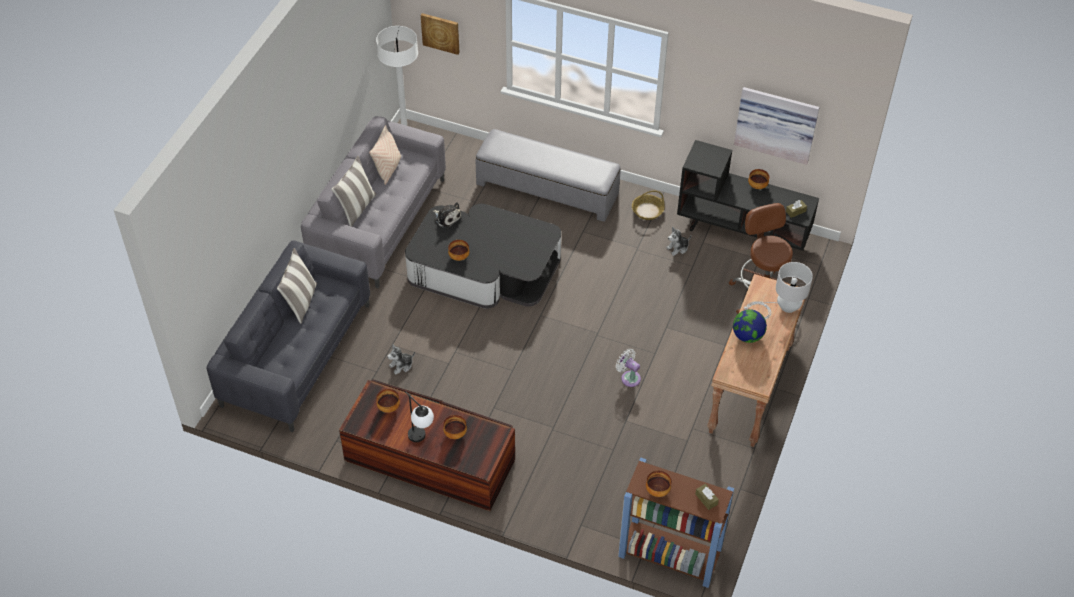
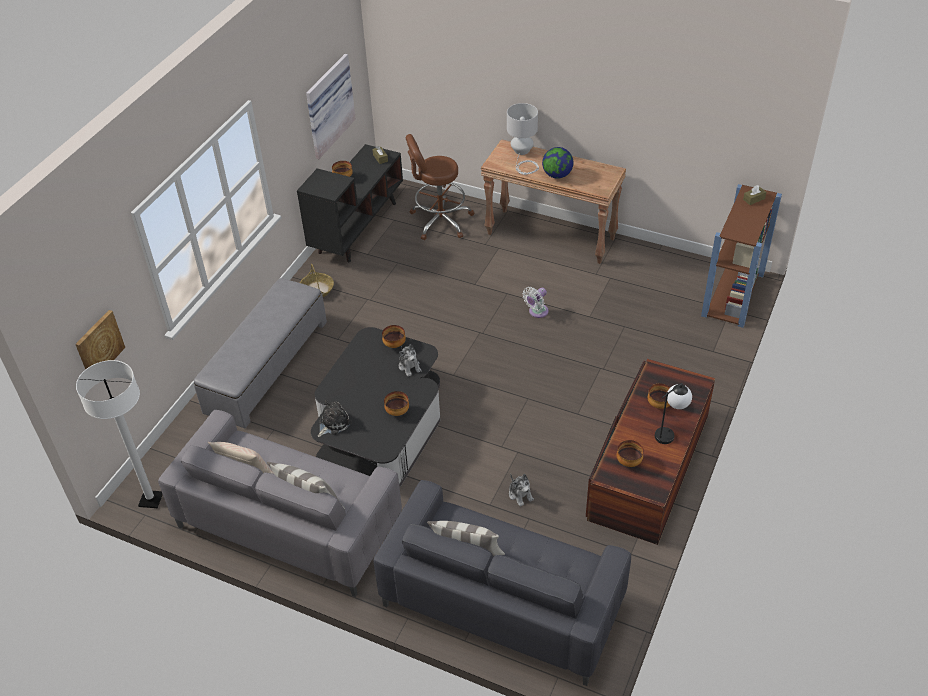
camera: 85 degrees left, 5 degrees down
bowl [646,471,671,497] -> bowl moved to [382,325,406,348]
plush toy [666,227,691,256] -> plush toy moved to [399,344,422,377]

